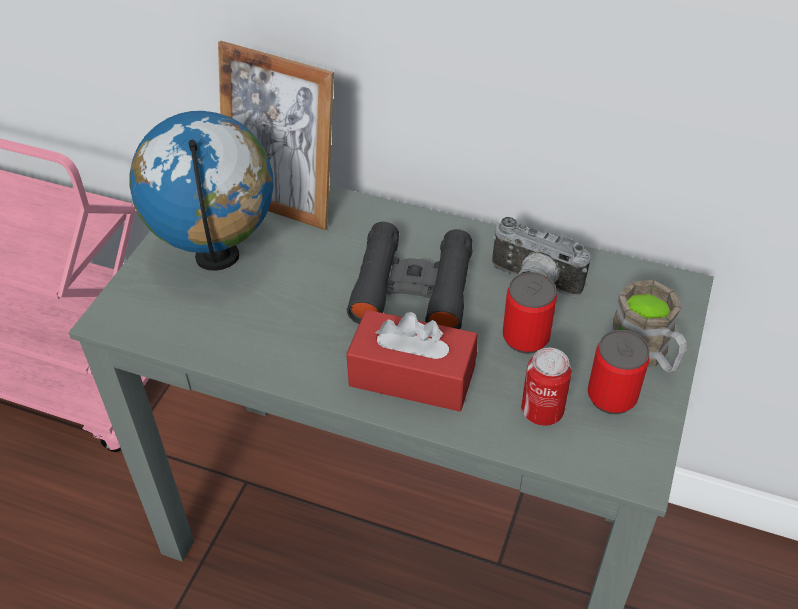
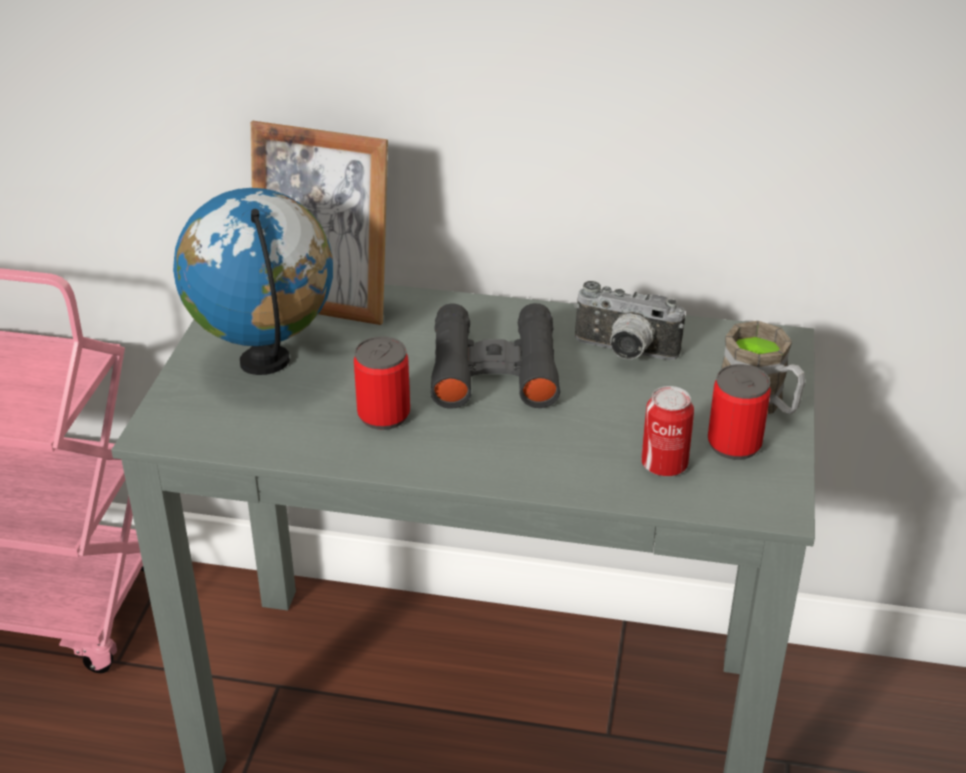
camera: 10 degrees left, 10 degrees down
red tissue box [347,310,478,412] -> none
can [503,272,557,354] -> can moved to [354,336,410,430]

